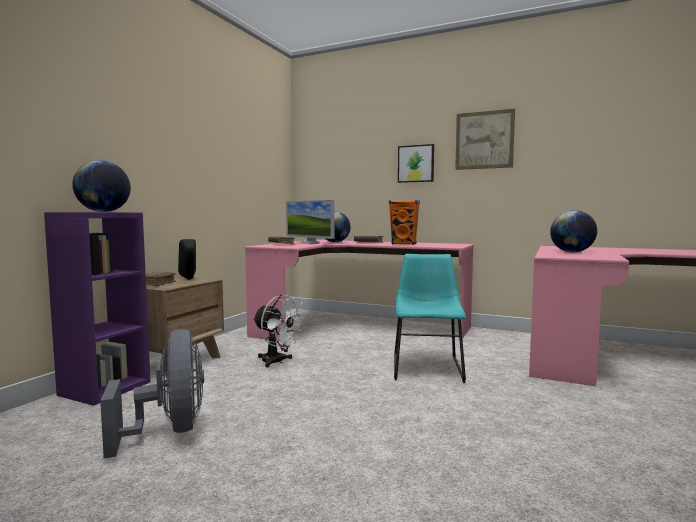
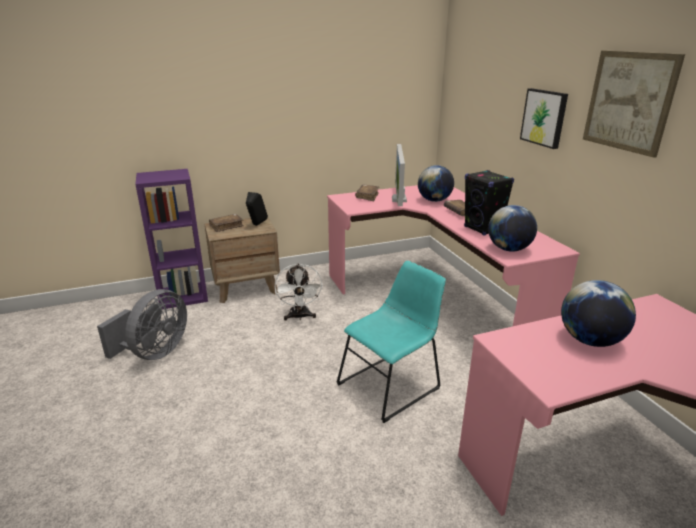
camera: 45 degrees right, 20 degrees up
globe [72,160,131,212] -> globe moved to [488,205,537,252]
orange speaker [389,200,420,245] -> black speaker [464,170,514,236]

